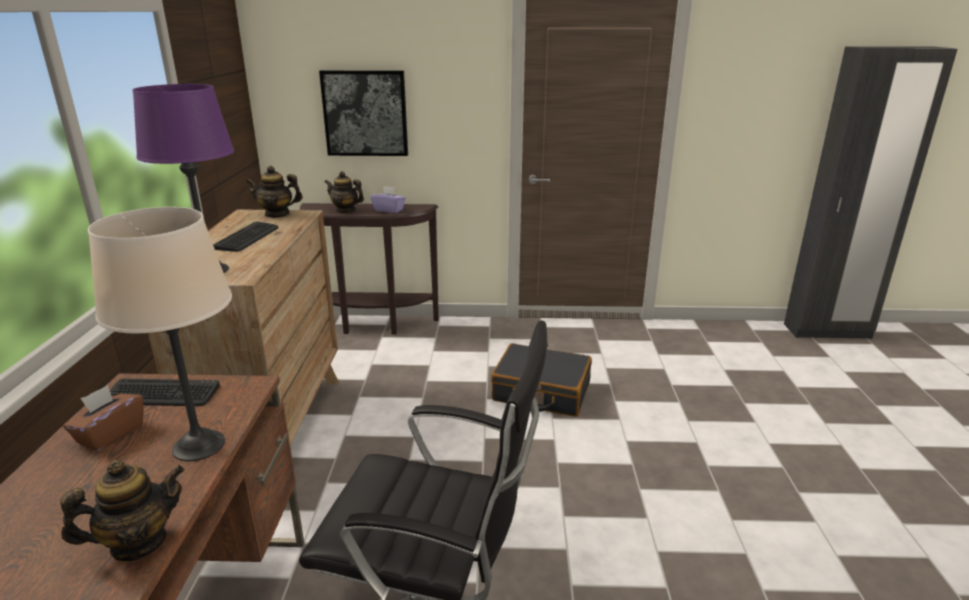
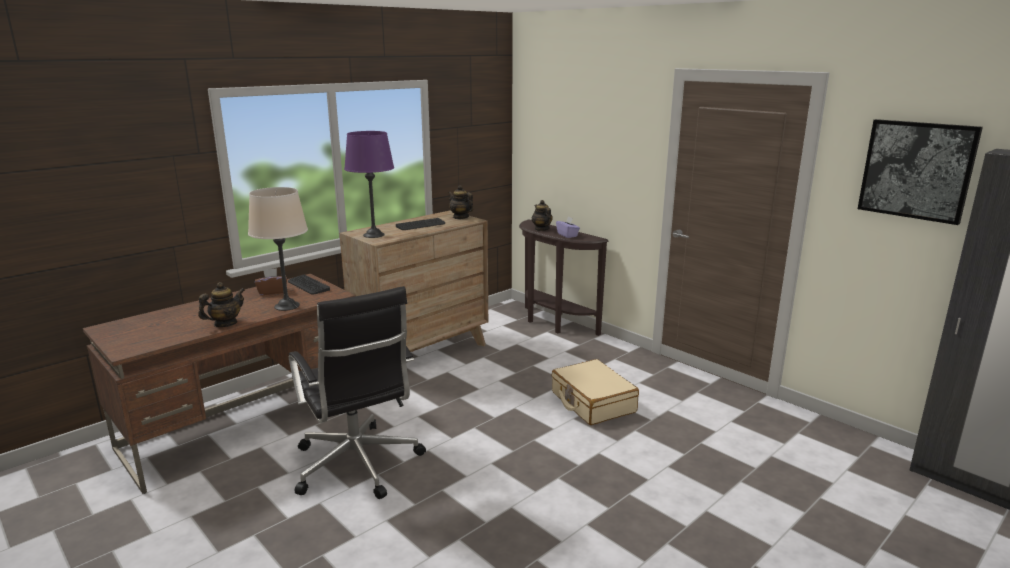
camera: 45 degrees right, 5 degrees down
teapot [60,460,185,561] -> teapot turned 60 degrees counterclockwise [198,282,245,327]
picture [319,70,408,156] -> picture moved to [858,119,983,225]
black suitcase [491,343,592,417] -> beige suitcase [552,359,639,425]

